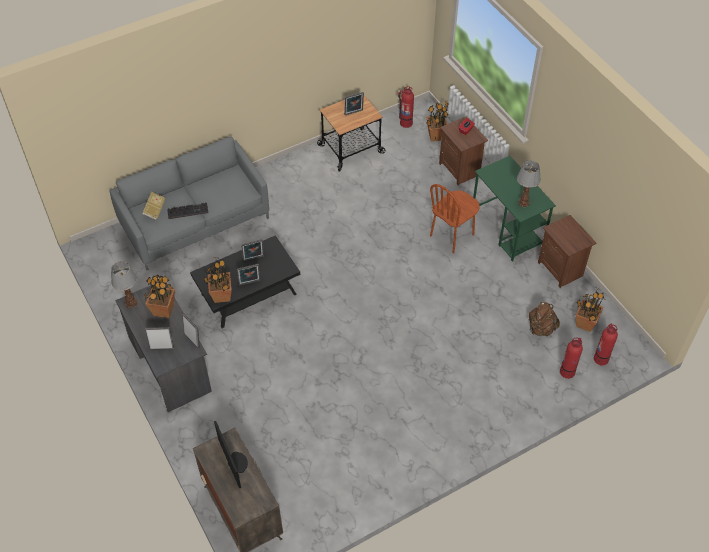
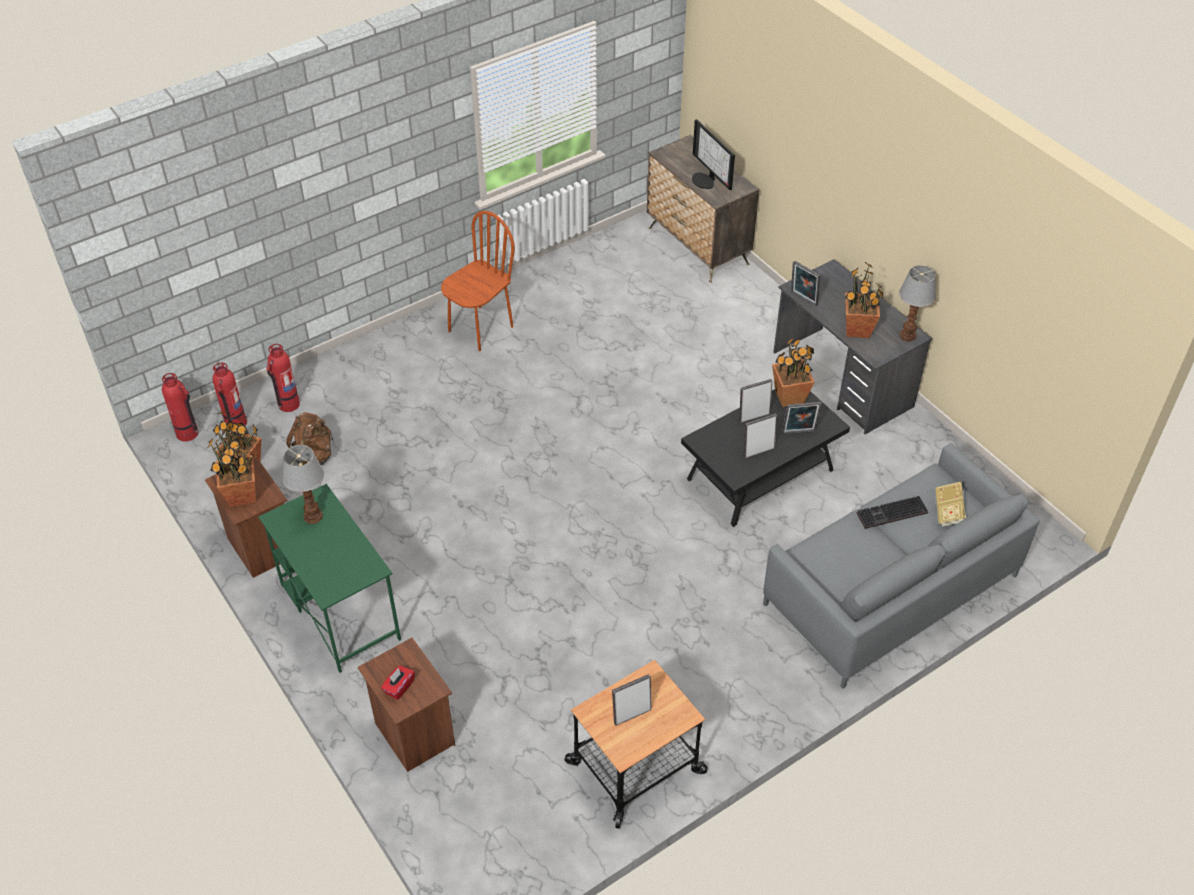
camera: 175 degrees right, 5 degrees down
picture frame [145,327,174,349] -> picture frame moved to [782,402,822,434]
fire extinguisher [398,86,414,128] -> fire extinguisher moved to [162,373,198,442]
potted plant [426,101,449,141] -> potted plant moved to [206,429,257,507]
brown chair [430,184,480,253] -> brown chair moved to [441,211,515,351]

